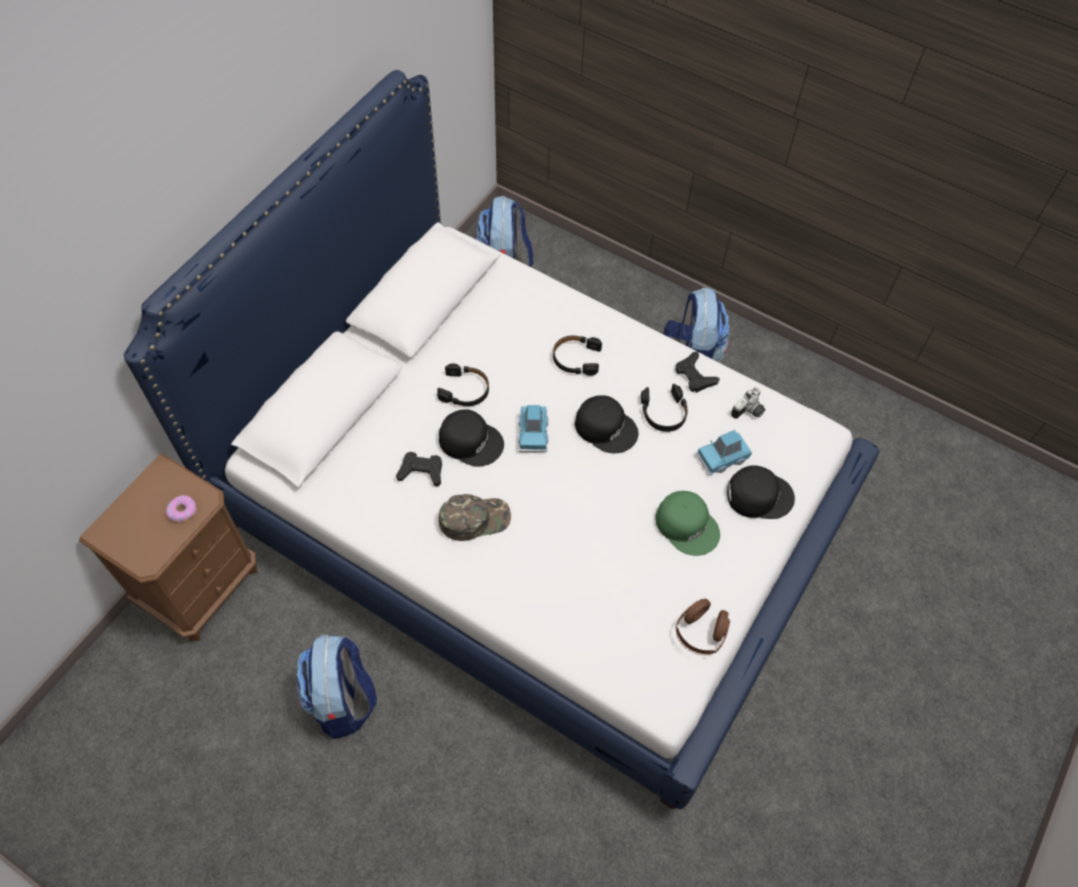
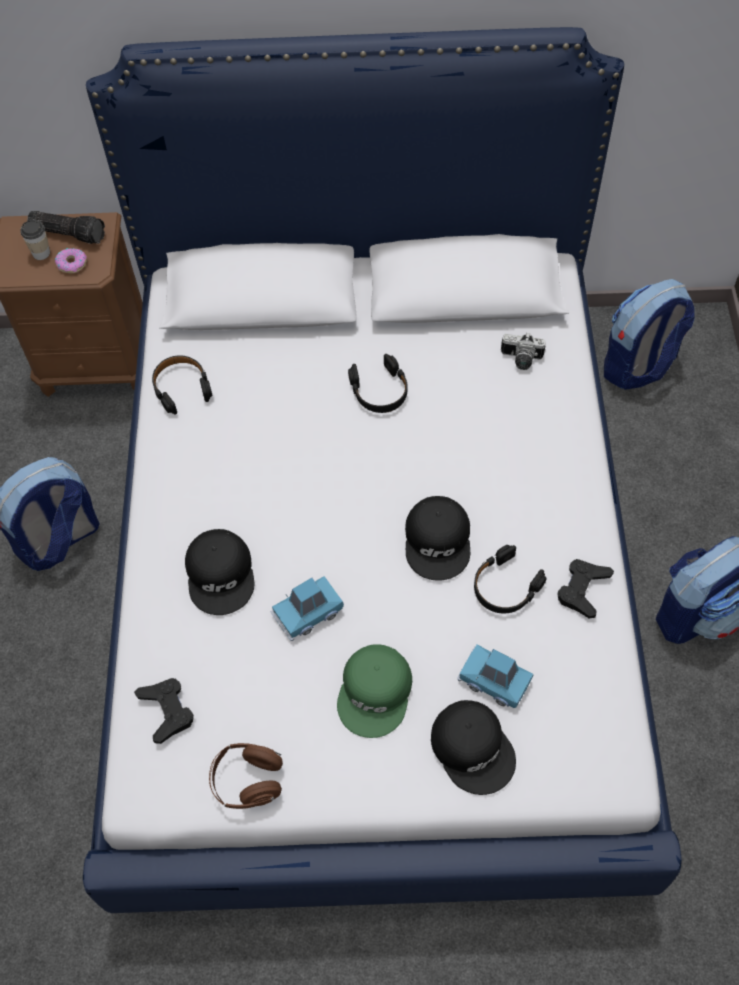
camera: 60 degrees right, 0 degrees up
black game controller [396,452,442,487] -> black game controller moved to [134,678,194,744]
black cap [439,409,504,467] -> black cap moved to [185,529,254,615]
green cap [439,494,511,541] -> none
blue toy car [518,405,548,453] -> blue toy car moved to [271,576,344,641]
black headphones [553,335,602,376] -> black headphones moved to [152,355,213,415]
camera [731,386,765,419] -> camera moved to [501,332,546,370]
none -> cup [21,220,50,260]
none -> flashlight [27,211,105,244]

